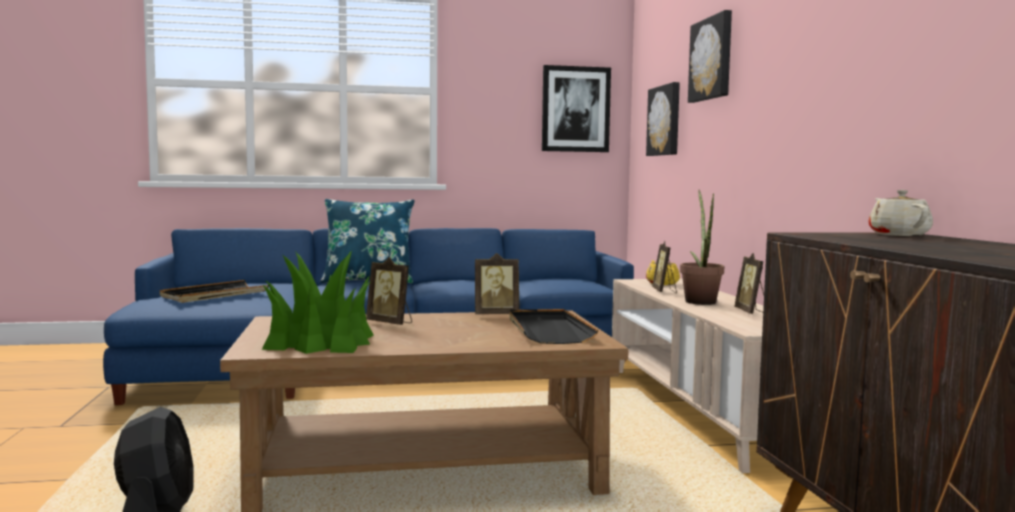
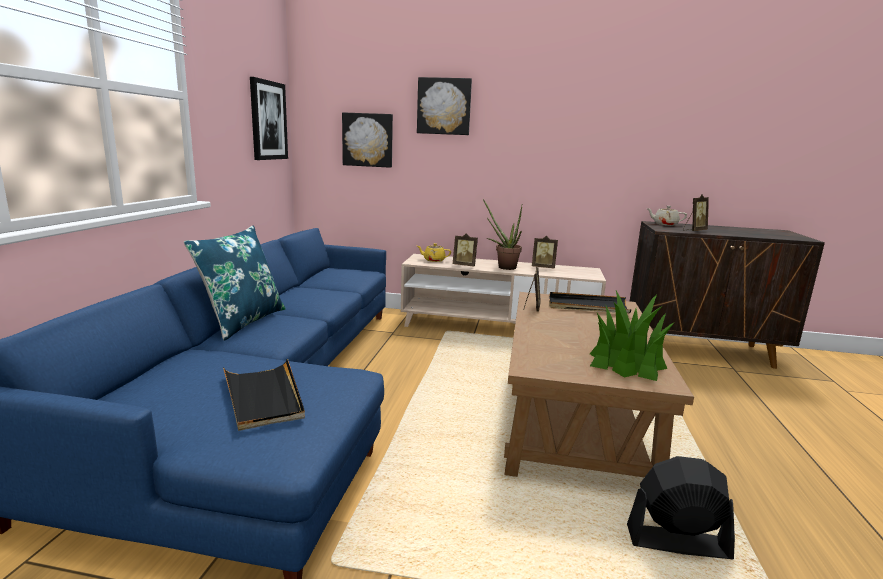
camera: 70 degrees left, 10 degrees up
picture frame [366,257,412,325] -> picture frame moved to [683,194,709,231]

